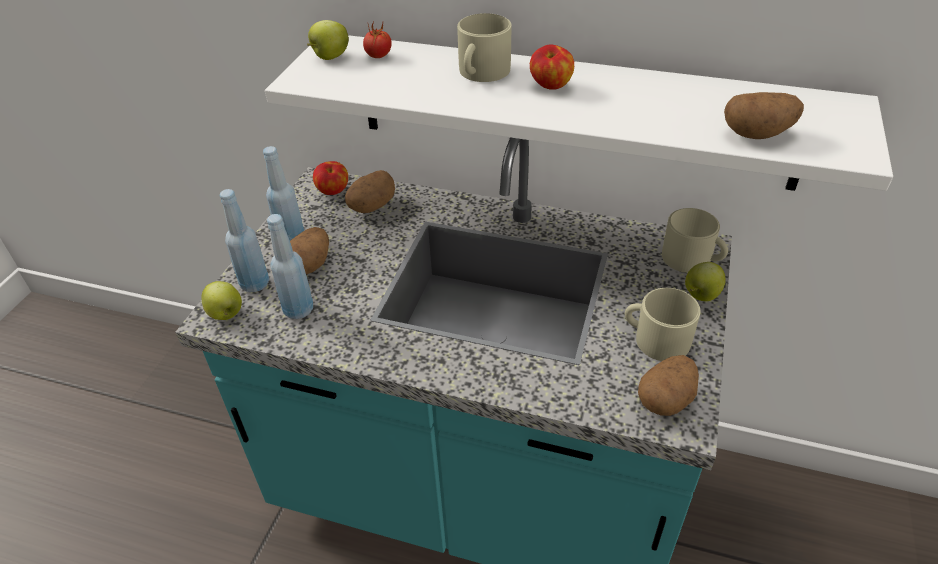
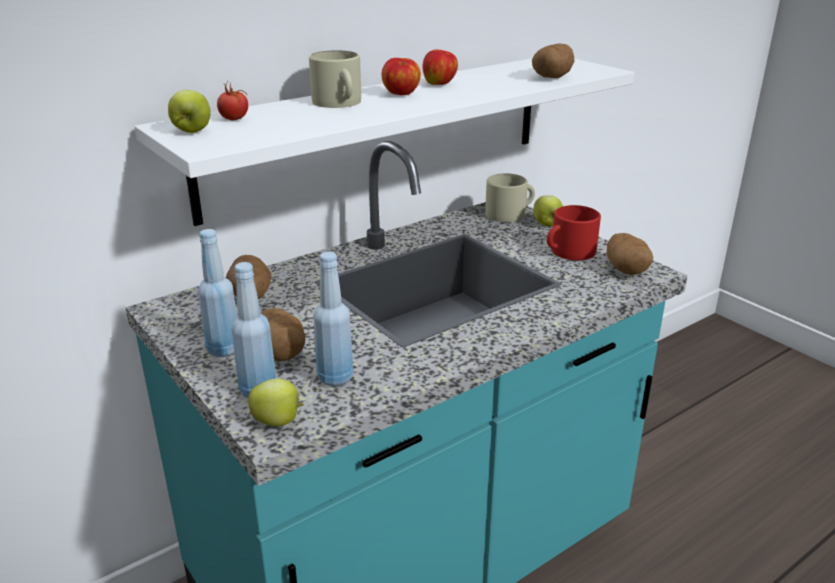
camera: 55 degrees left, 15 degrees down
apple [313,161,348,195] -> apple moved to [423,49,458,85]
beige mug [625,288,701,361] -> red mug [547,205,601,260]

